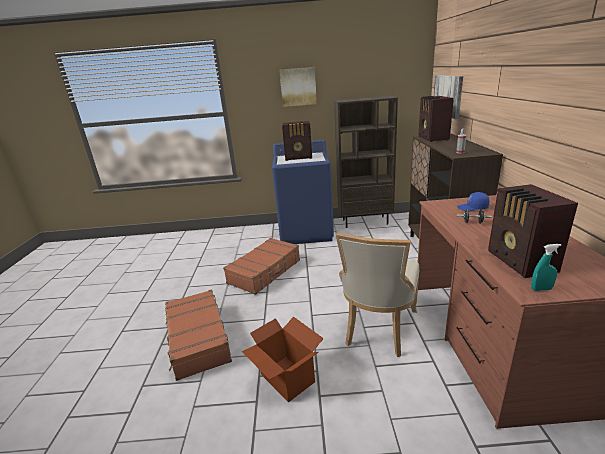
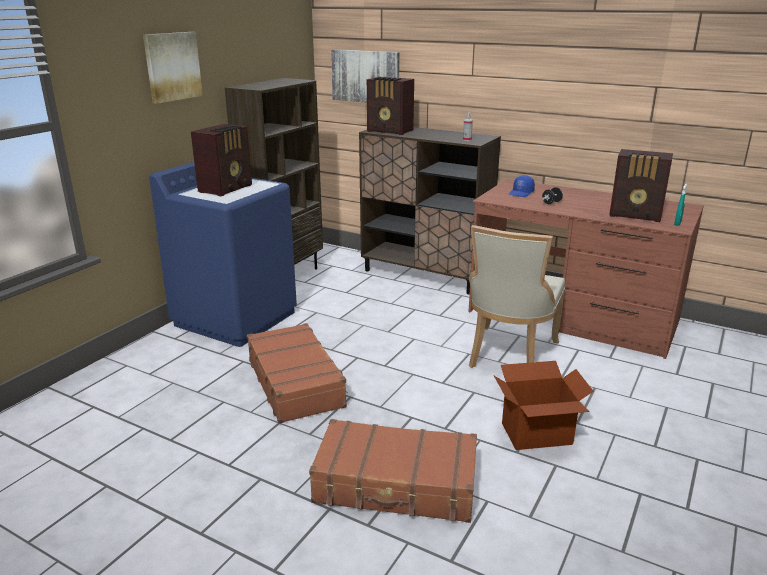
camera: 60 degrees left, 0 degrees up
beige chair [336,233,420,357] -> beige chair turned 60 degrees clockwise [469,225,565,368]

